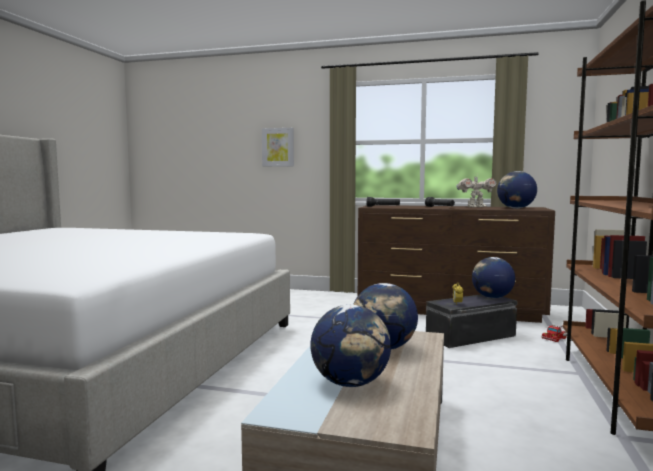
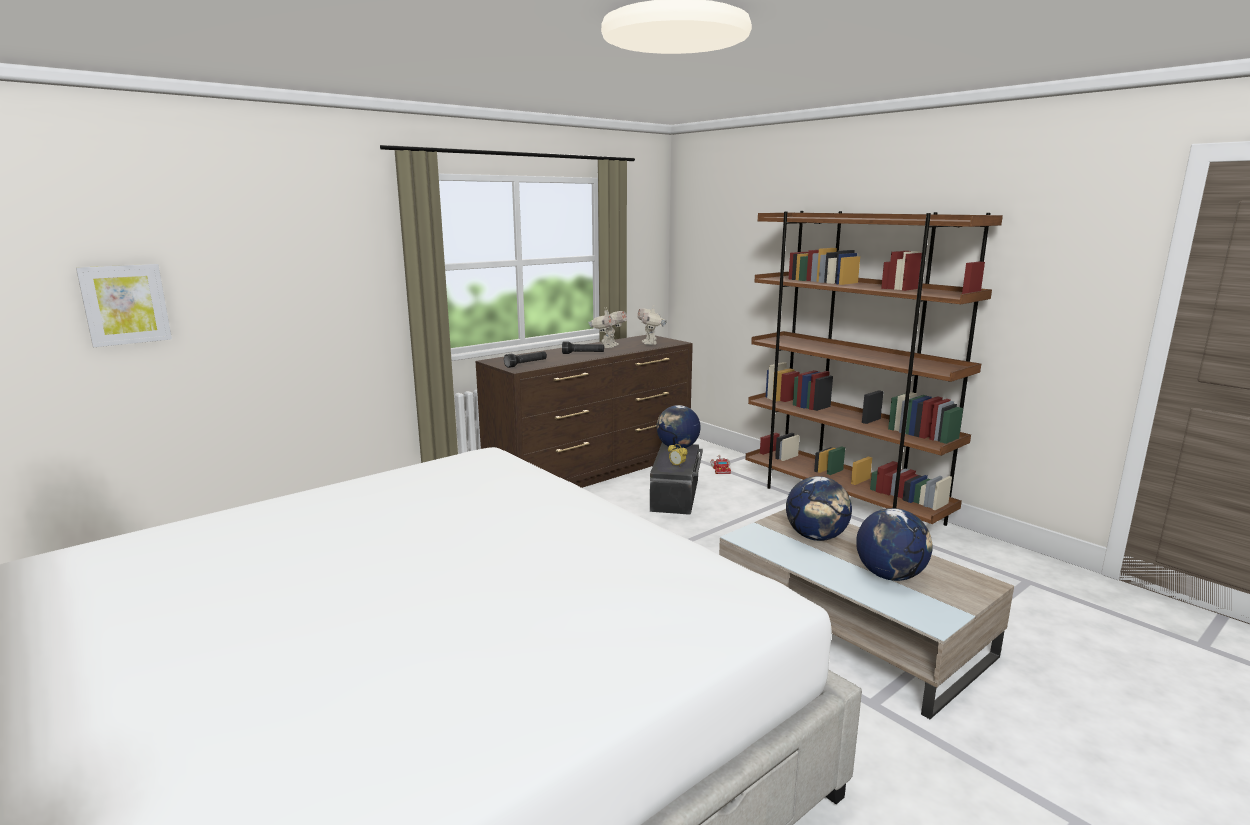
camera: 55 degrees left, 10 degrees up
picture [262,128,294,167] -> picture moved to [76,264,172,347]
globe [497,171,537,209] -> toy robot [637,304,667,345]

